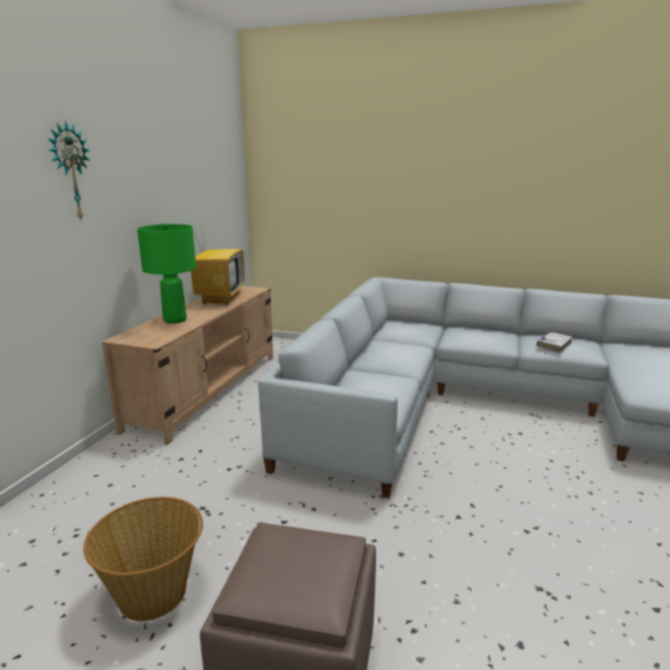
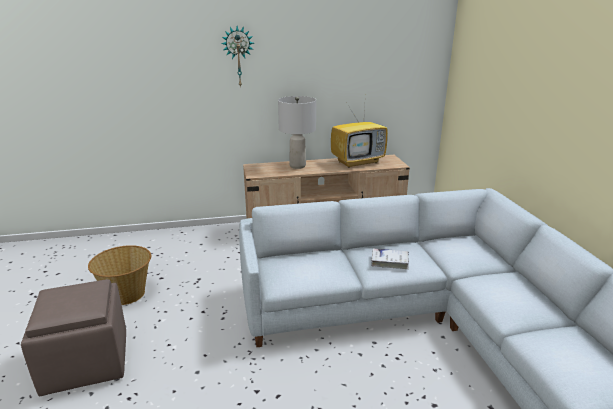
camera: 60 degrees right, 5 degrees up
green table lamp [137,223,196,323] -> grey table lamp [278,96,316,169]
white book [537,332,572,353] -> white book moved to [371,248,409,269]

